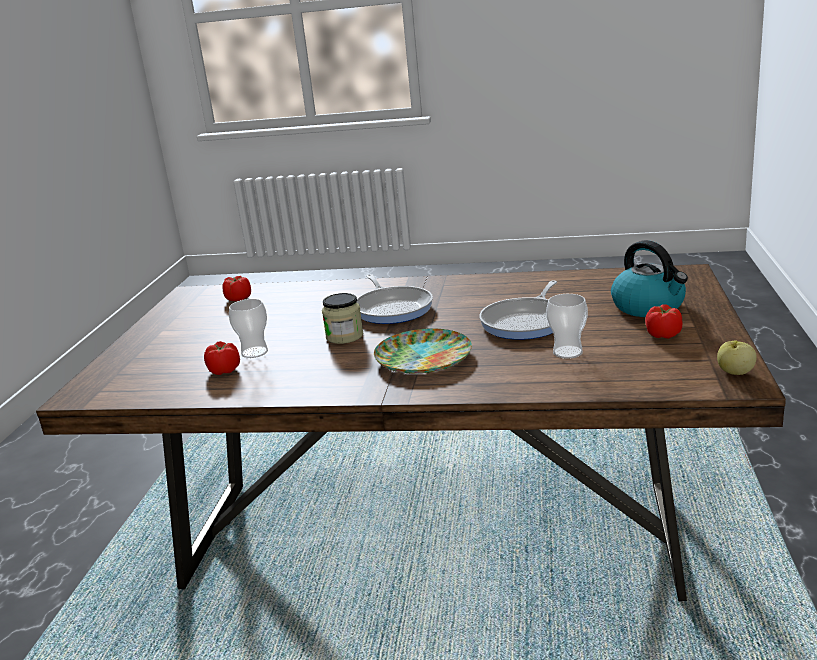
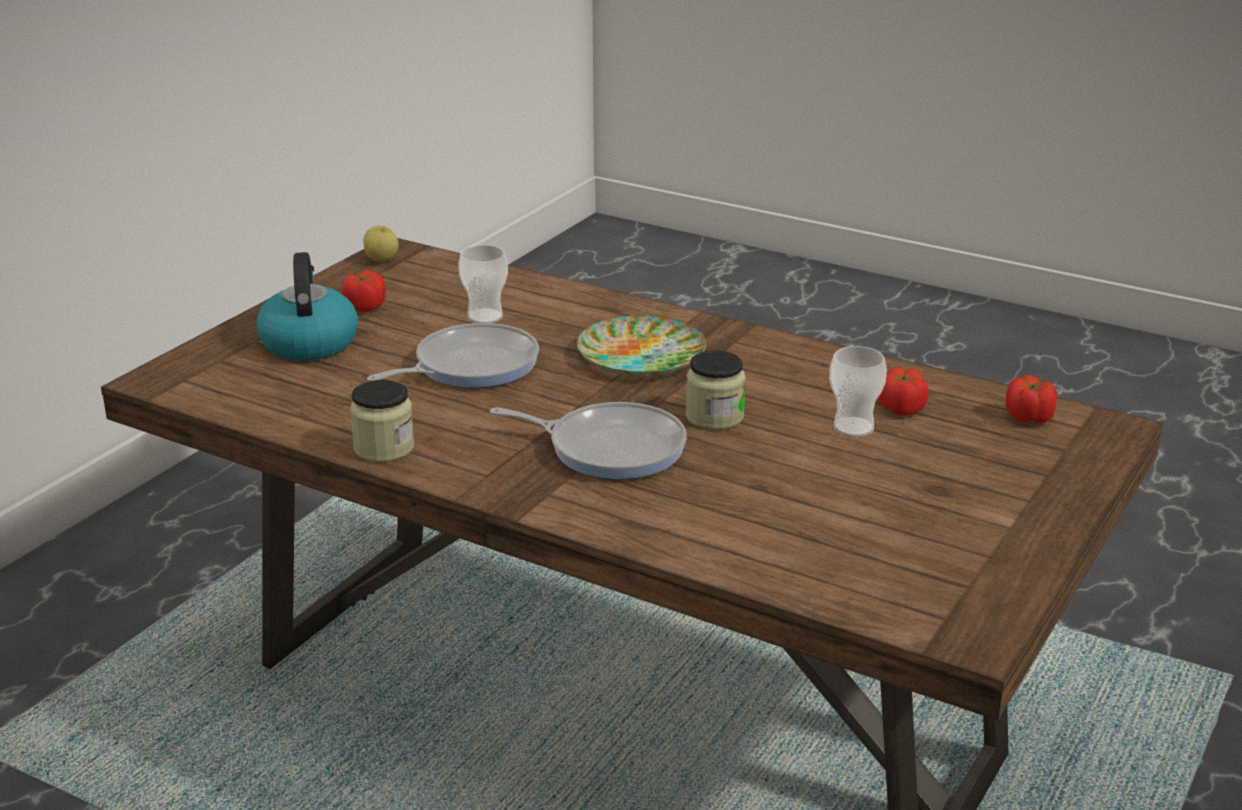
camera: 160 degrees left, 5 degrees up
tomato [223,276,251,301] -> tomato moved to [1006,375,1057,423]
frying pan [357,274,433,324] -> frying pan turned 105 degrees clockwise [490,402,687,480]
none -> jar [350,380,414,462]

